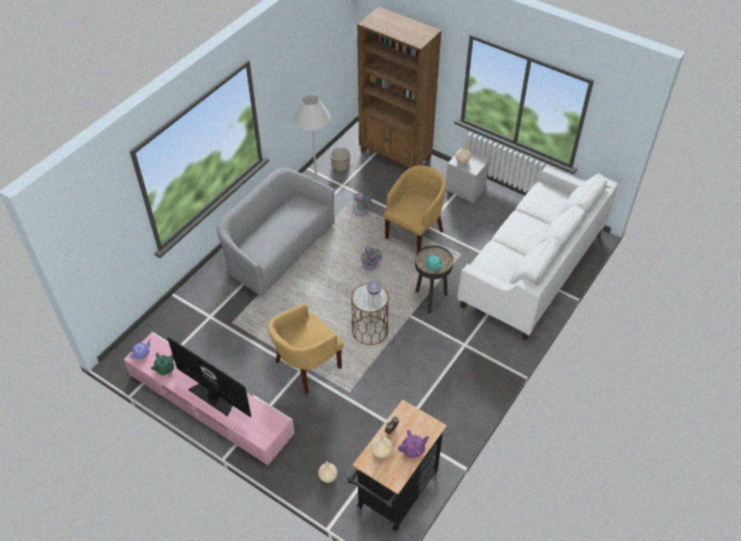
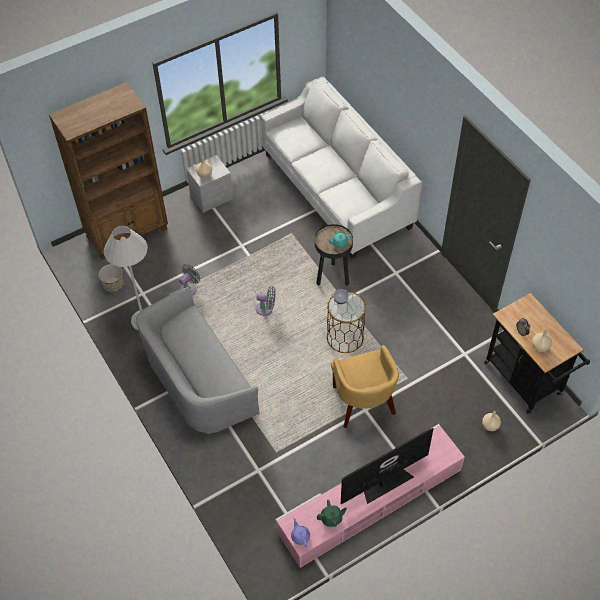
camera: 65 degrees left, 5 degrees up
yellow armchair [383,165,446,253] -> none
purple teapot [398,430,429,458] -> none

